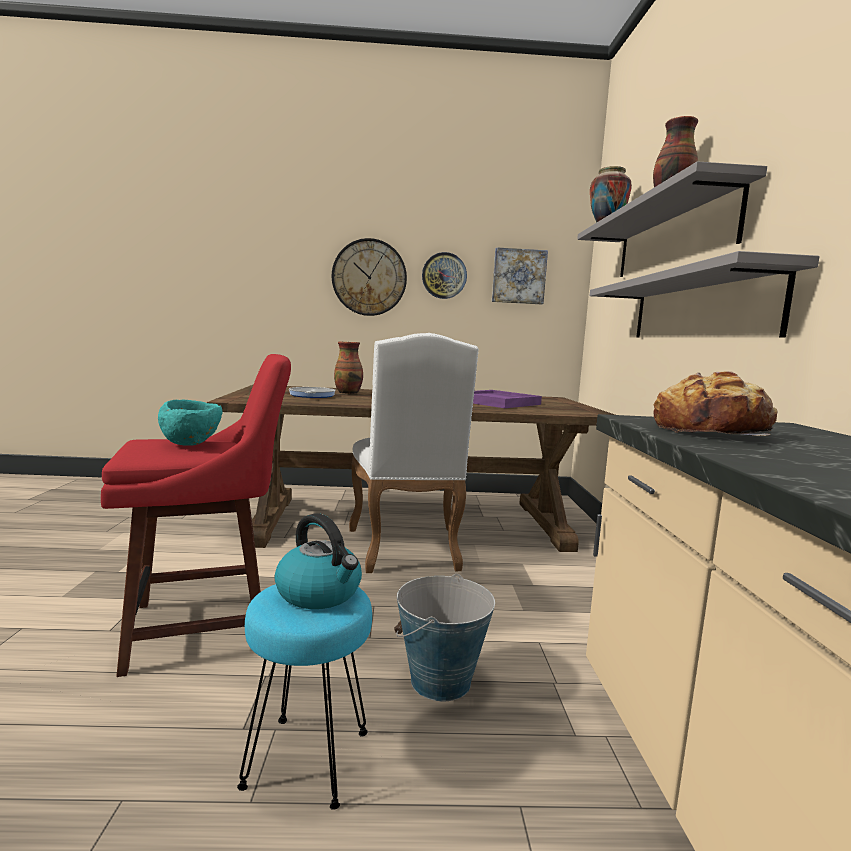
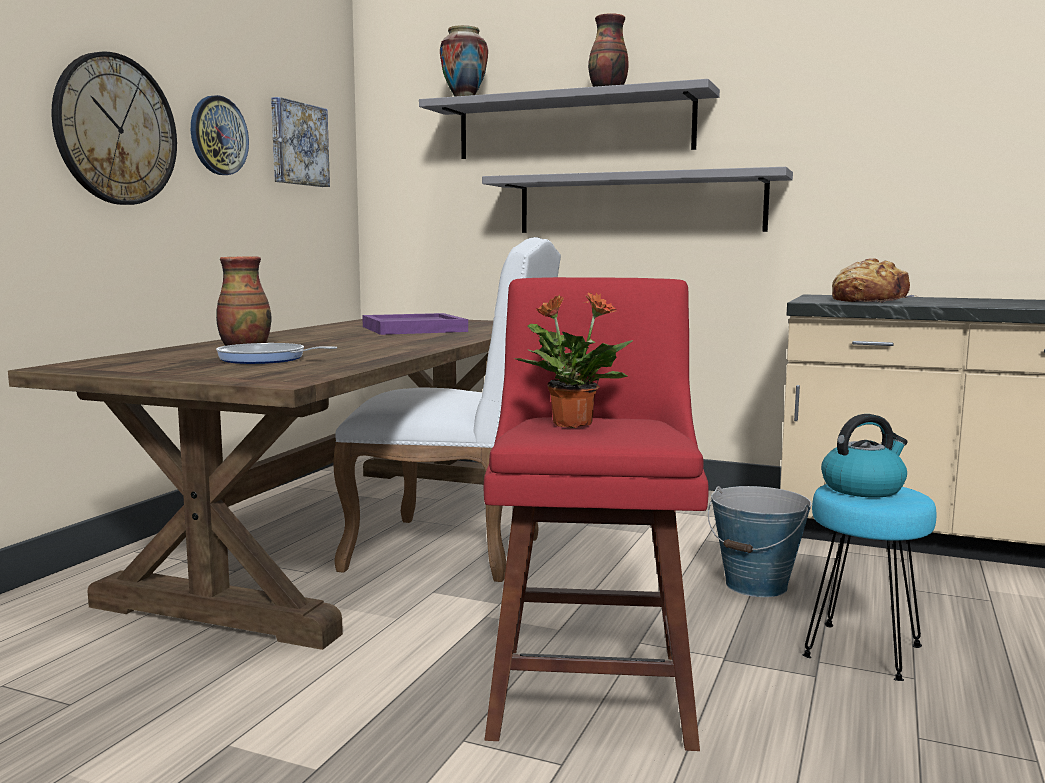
camera: 65 degrees left, 0 degrees up
turquoise bowl [158,399,223,446] -> potted plant [514,292,633,428]

